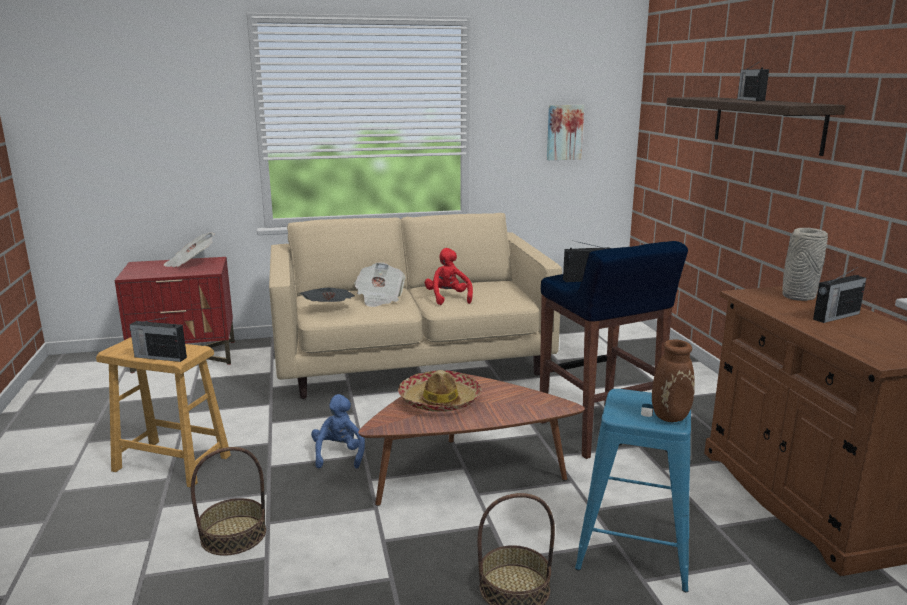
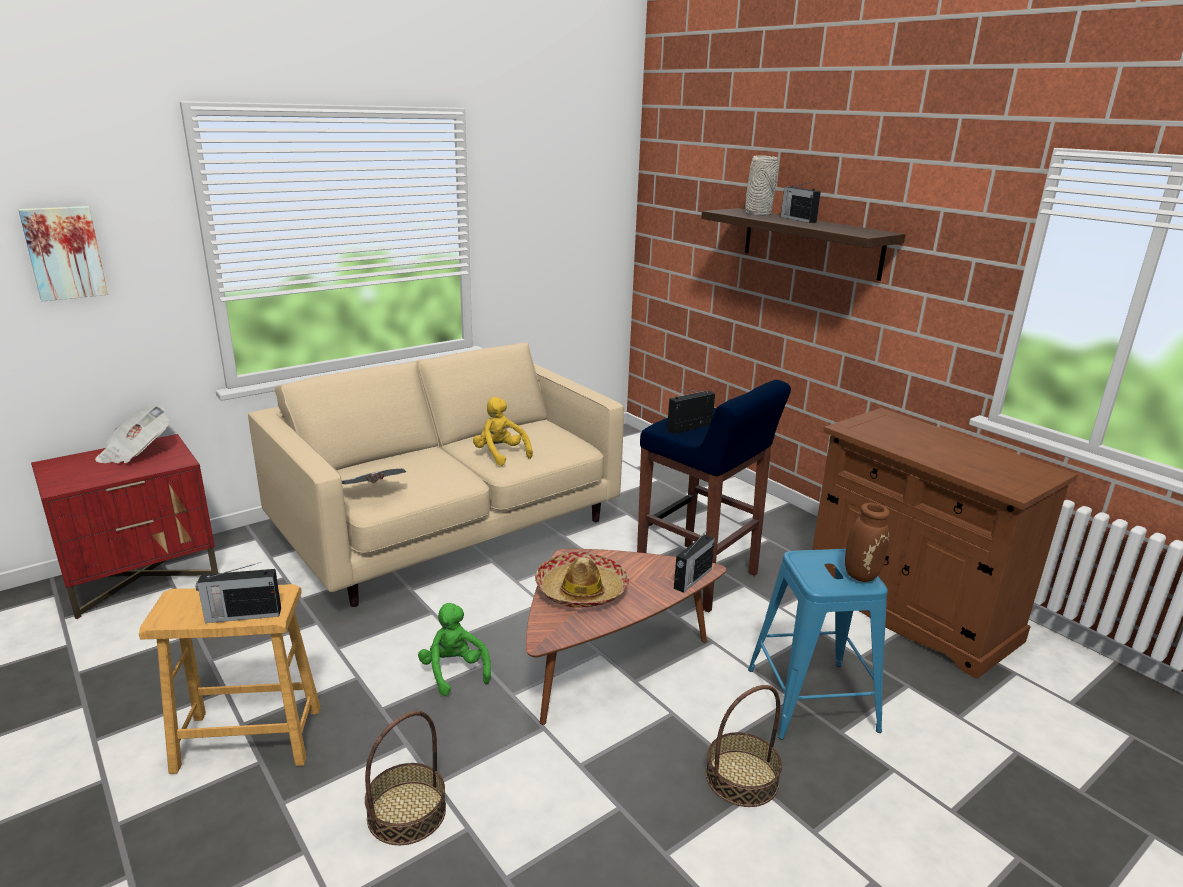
camera: 25 degrees left, 5 degrees up
blue plush toy [311,394,365,468] -> green plush toy [418,603,491,696]
newspaper [354,262,406,307] -> none
red plush toy [425,248,473,305] -> yellow plush toy [473,397,533,466]
picture [547,105,584,160] -> picture moved to [18,206,108,301]
grey vase [782,228,828,301] -> grey vase moved to [746,155,778,216]
radio [813,267,866,323] -> radio moved to [674,533,715,593]

